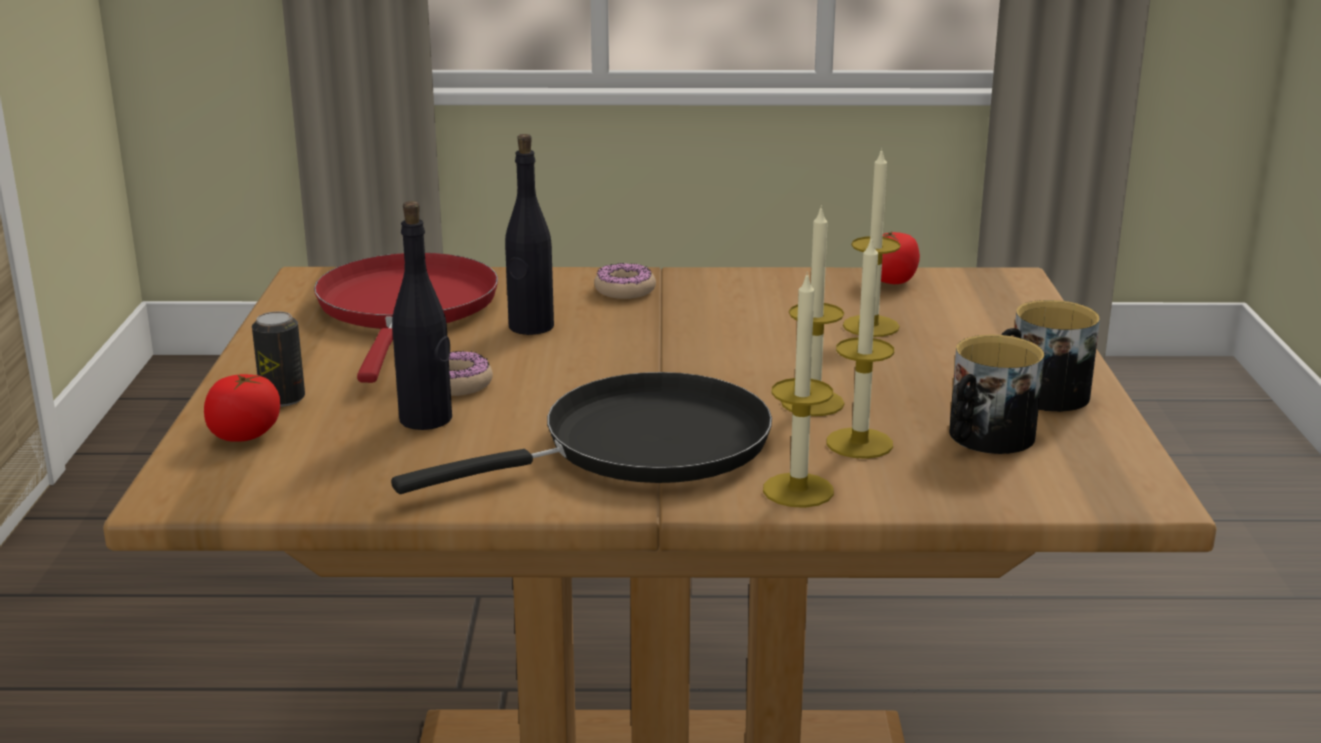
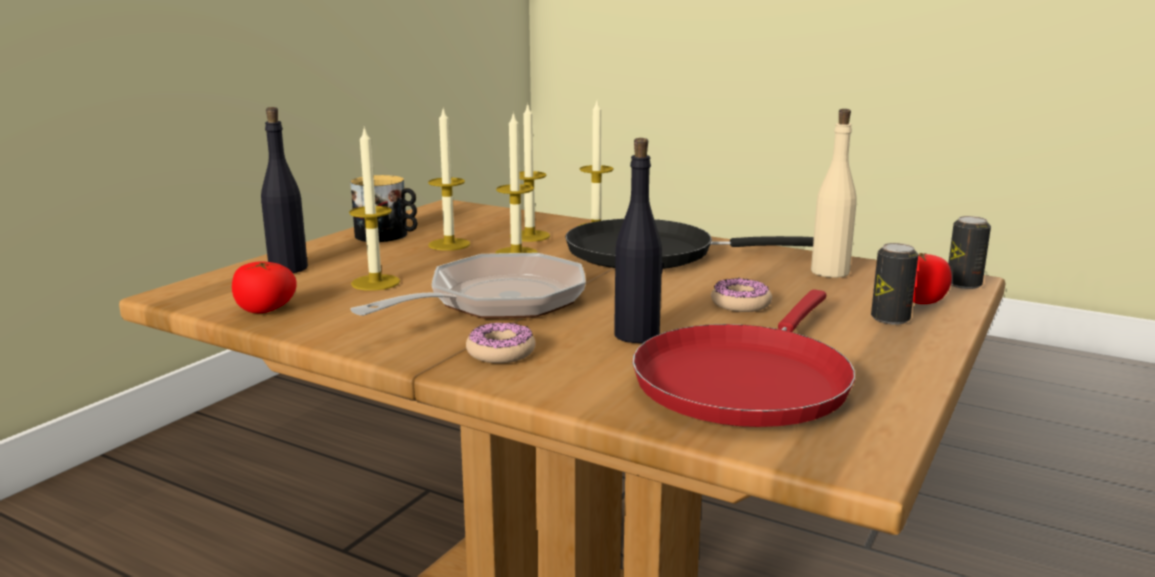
camera: 150 degrees left, 5 degrees down
black bottle [392,201,452,430] -> black bottle moved to [261,107,308,273]
mug [949,335,1045,454] -> none
none -> frying pan [351,253,586,319]
none -> candle [428,108,470,251]
none -> beige bottle [811,109,857,278]
none -> can [948,216,991,289]

